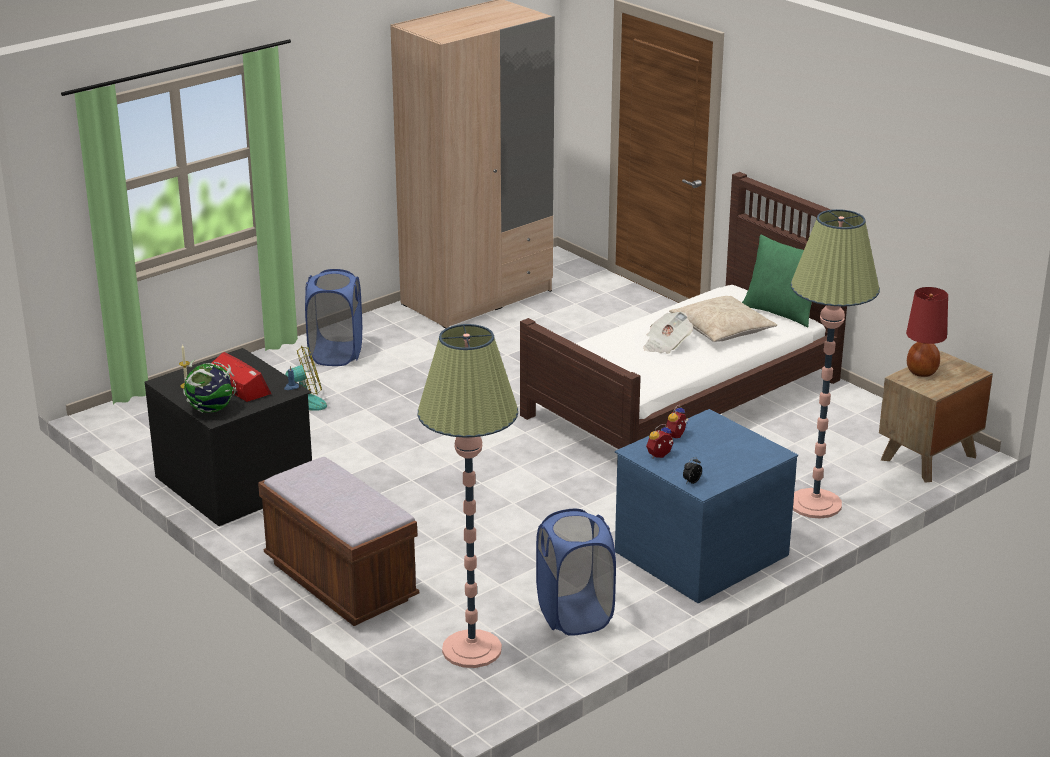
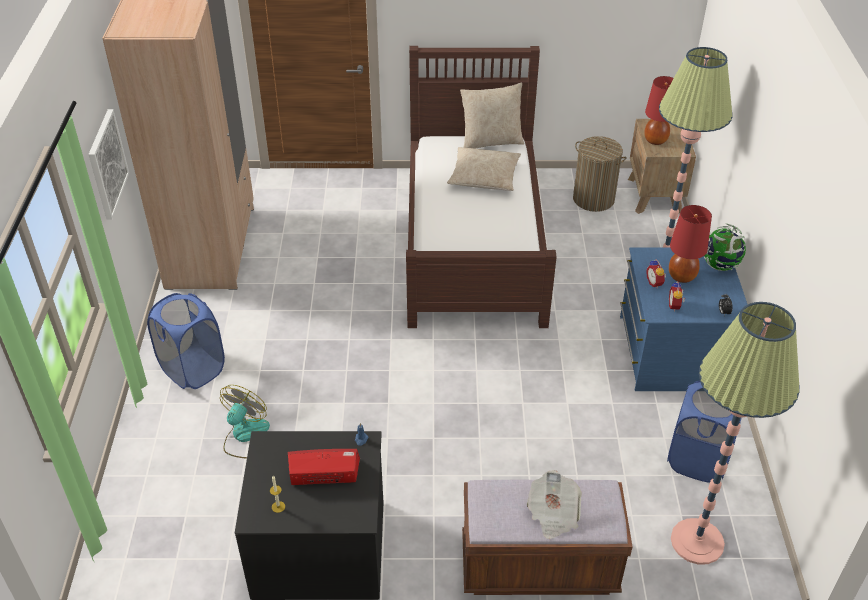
camera: 50 degrees left, 15 degrees up
globe [183,360,236,413] -> globe moved to [704,223,746,271]
newspaper [643,312,693,354] -> newspaper moved to [527,470,582,539]
green pillow [742,234,812,327] -> beige pillow [460,83,524,149]
none -> picture [89,109,129,220]
none -> laundry basket [573,136,627,212]
none -> red table lamp [669,205,712,283]

